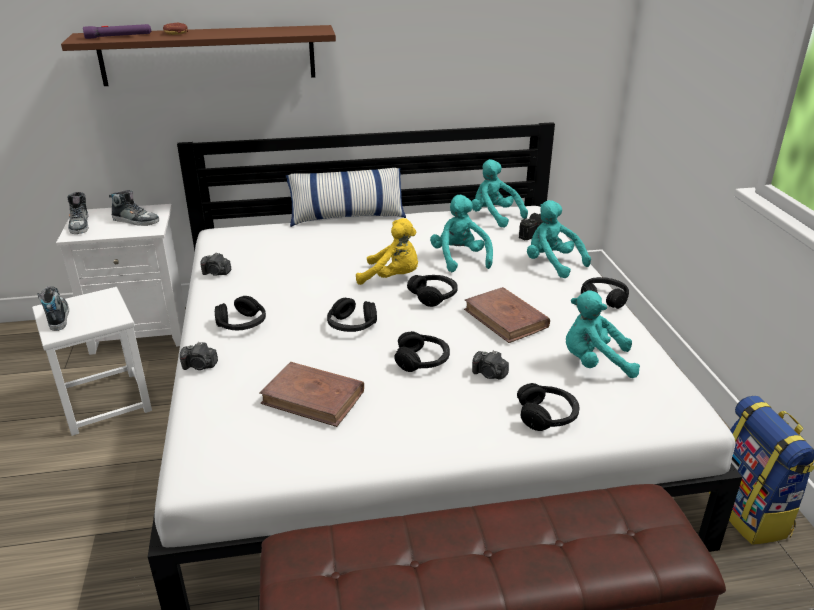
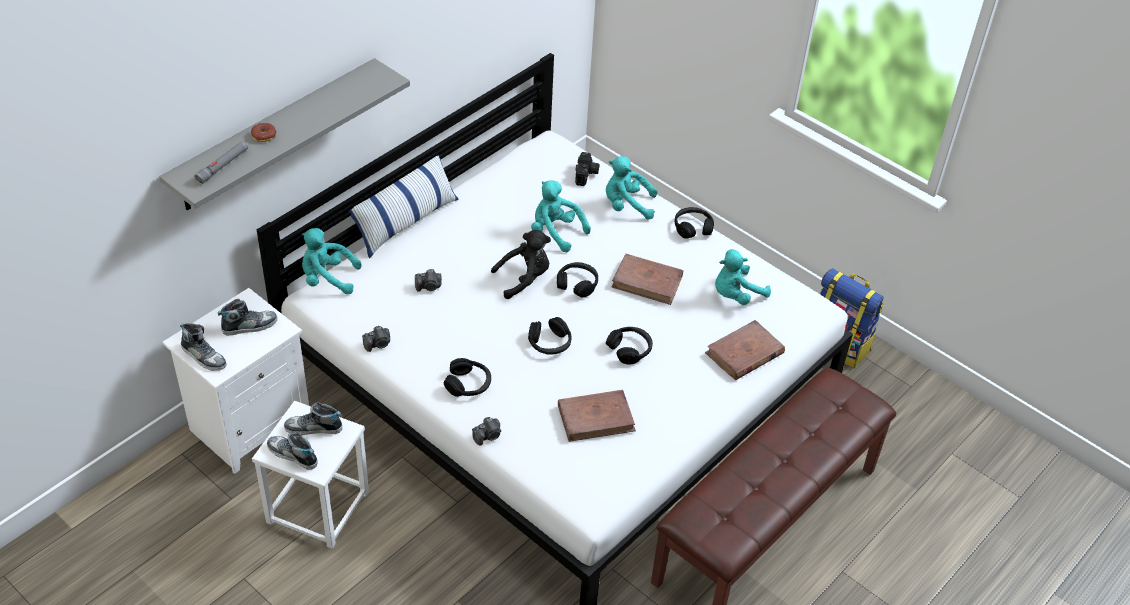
camera: 40 degrees left, 15 degrees up
brown shelf [61,25,336,86] -> grey shelf [159,58,410,210]
purple flashlight [83,24,151,39] -> grey flashlight [194,141,248,184]
yellow plush toy [356,218,418,285] -> black plush toy [491,230,551,299]
turquoise plush toy [472,159,528,228] -> turquoise plush toy moved to [301,228,361,295]
camera [472,350,509,379] -> camera moved to [415,269,442,292]
black headphones [517,383,580,431] -> brown book [705,320,785,380]
none -> shoe [284,402,342,435]

